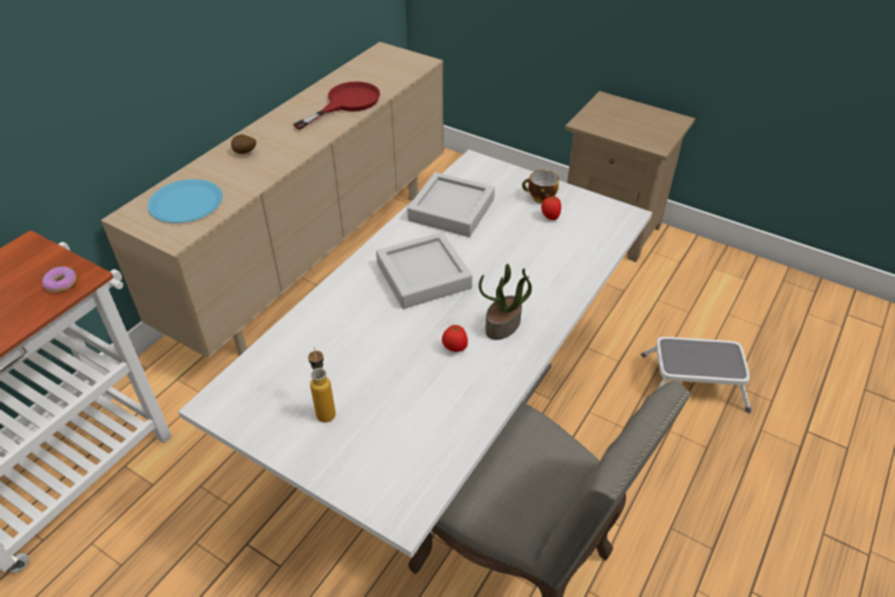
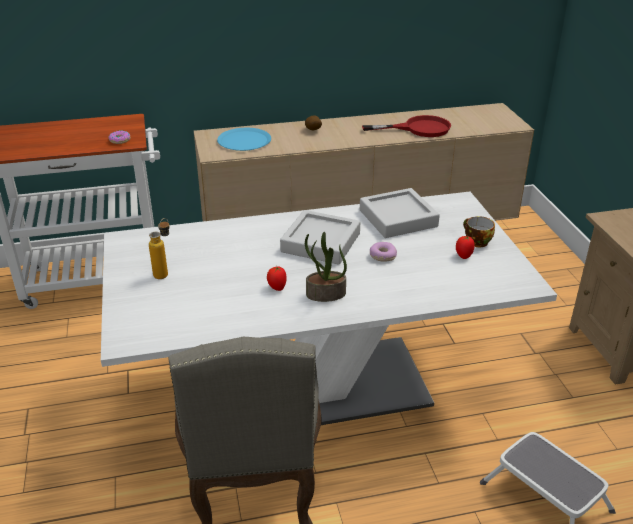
camera: 45 degrees right, 10 degrees down
none -> donut [370,242,397,261]

